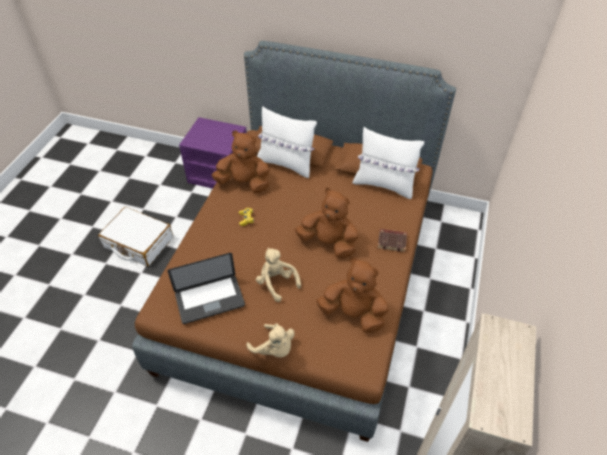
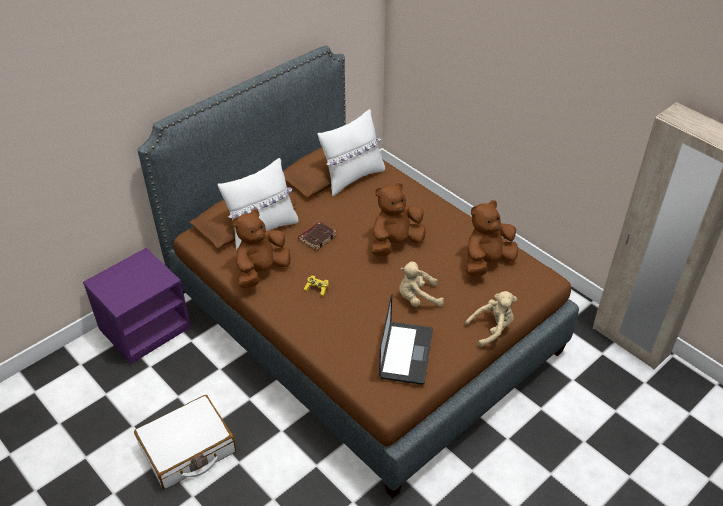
camera: 60 degrees left, 5 degrees down
brown book [378,229,407,252] -> brown book moved to [298,221,336,251]

